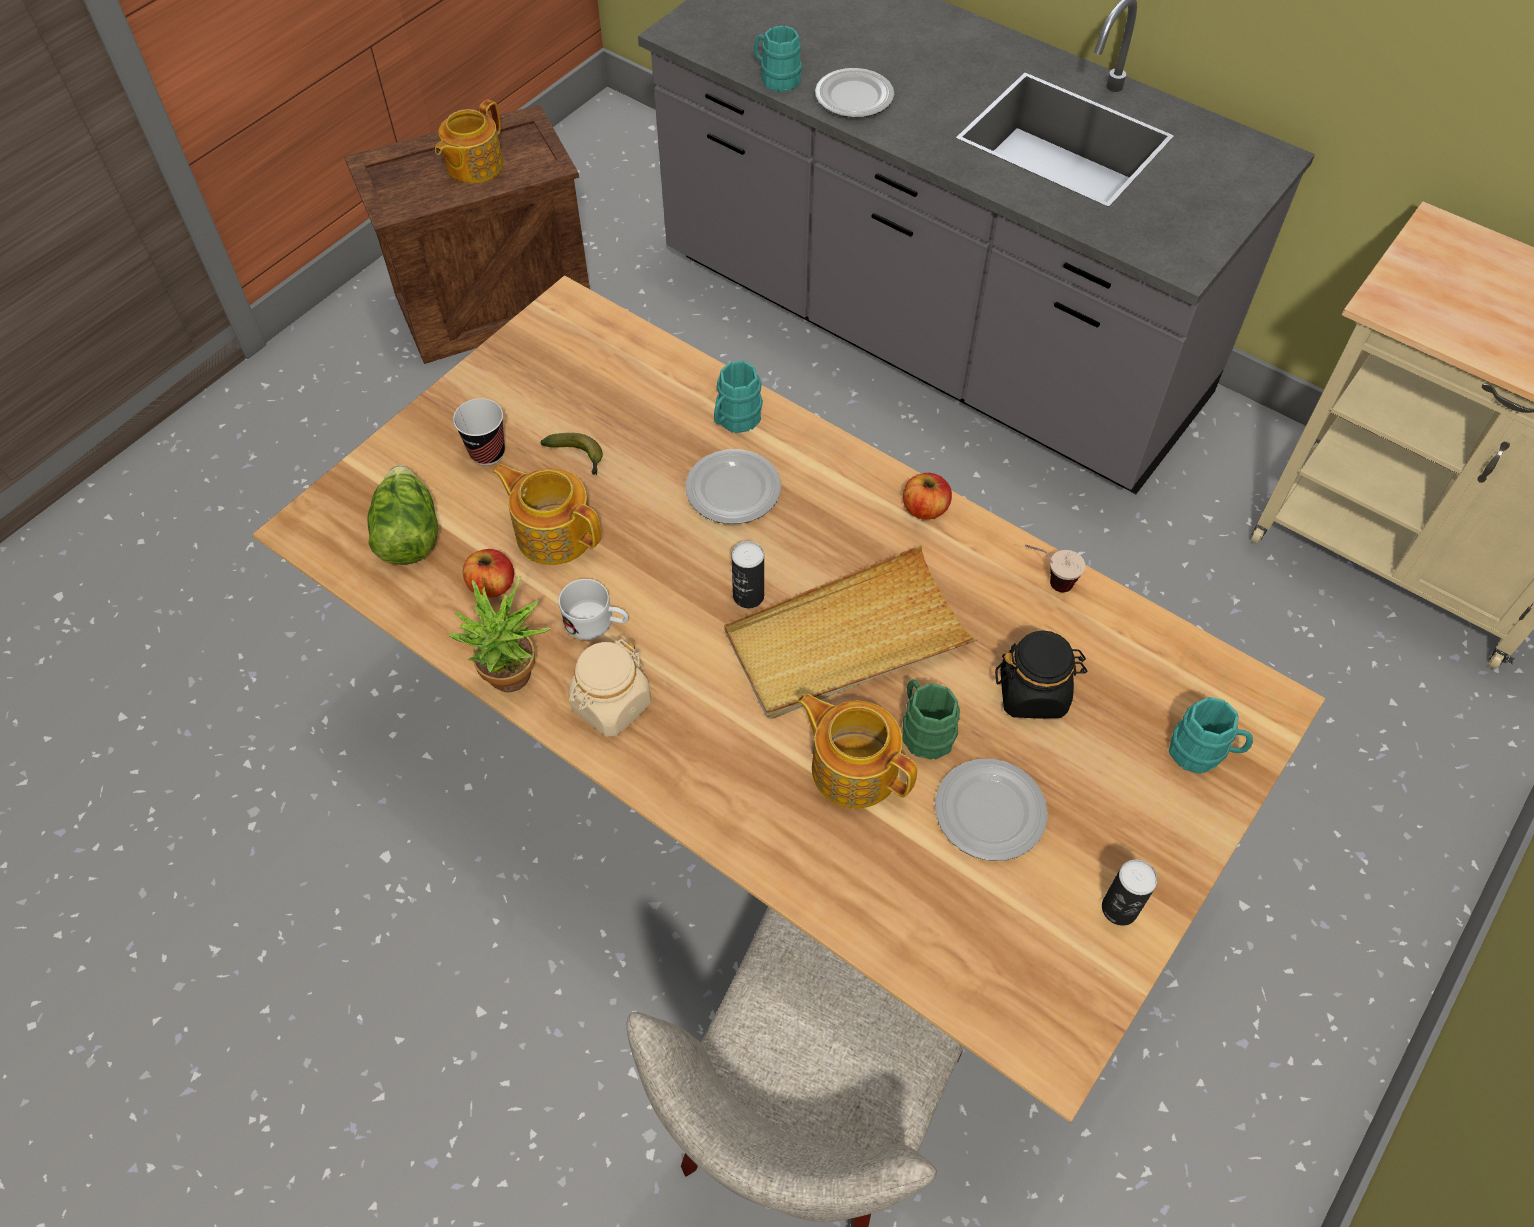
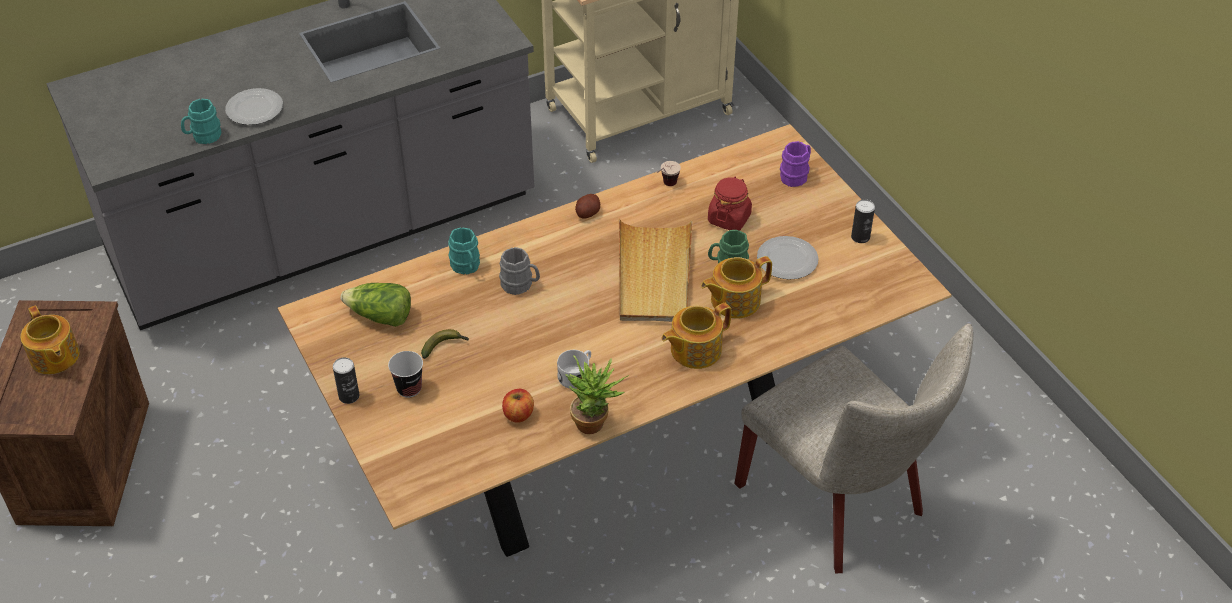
camera: 65 degrees left, 10 degrees down
lettuce [367,465,438,565] -> lettuce moved to [341,283,411,327]
teapot [493,464,602,565] -> teapot moved to [661,303,731,369]
beige jar [568,639,651,736] -> none
plate [686,449,781,524] -> grey mug [499,247,540,295]
can [731,541,764,608] -> can moved to [333,357,359,404]
apple [903,473,952,520] -> potato [575,194,600,219]
black jar [995,631,1087,719] -> red jar [708,177,752,231]
turquoise mug [1169,697,1253,774] -> purple mug [780,141,811,187]

